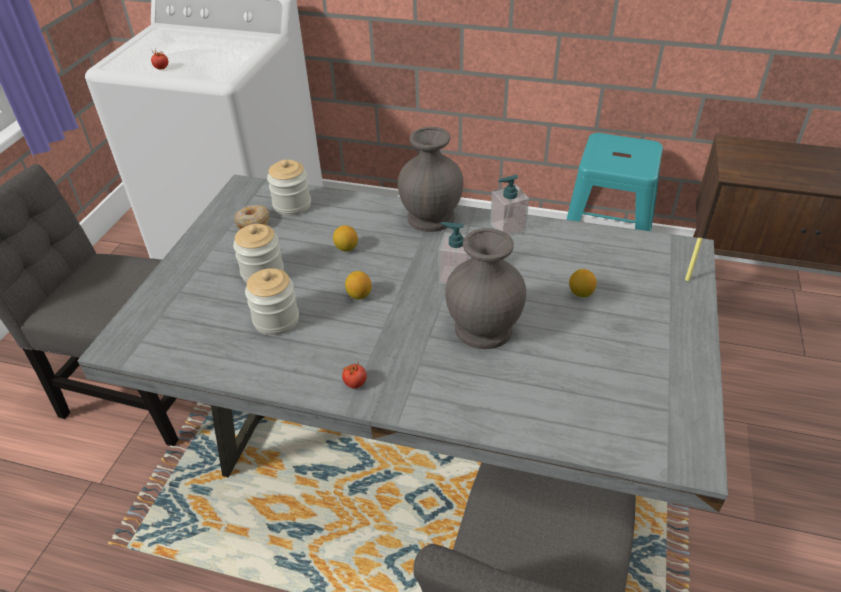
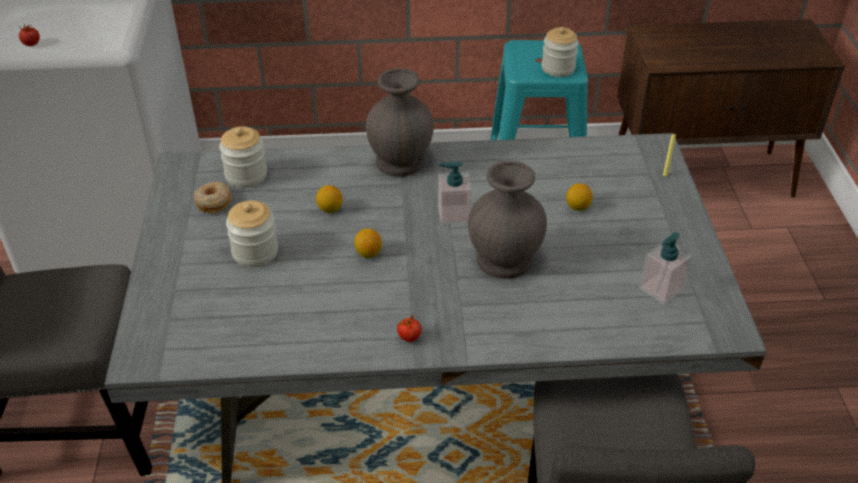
camera: 20 degrees left, 0 degrees up
jar [245,268,299,335] -> jar moved to [542,27,579,77]
soap dispenser [490,175,529,236] -> soap dispenser moved to [639,232,693,305]

